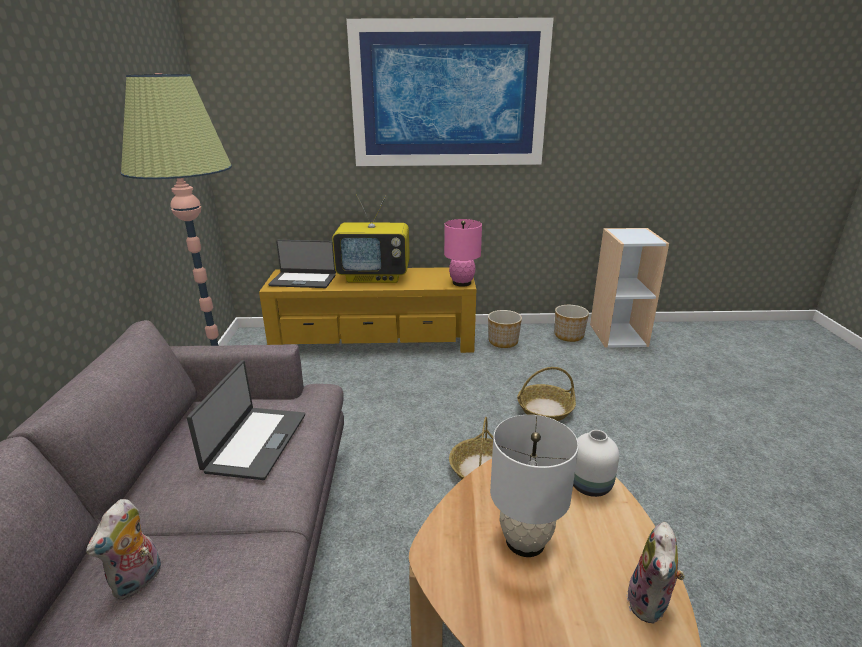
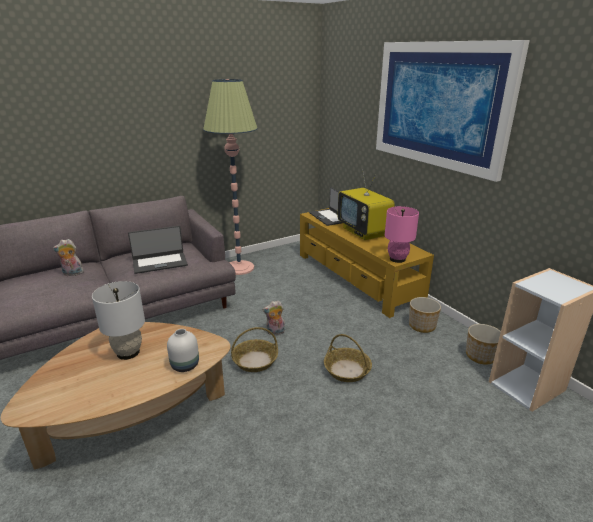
camera: 60 degrees right, 0 degrees up
plush toy [626,522,685,624] -> plush toy moved to [263,301,285,336]

